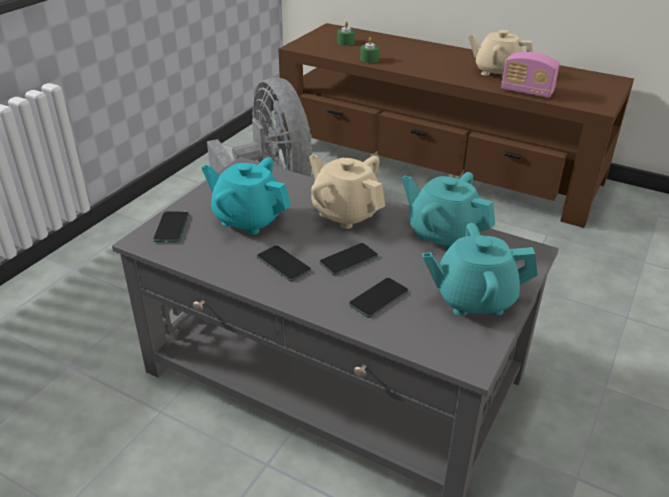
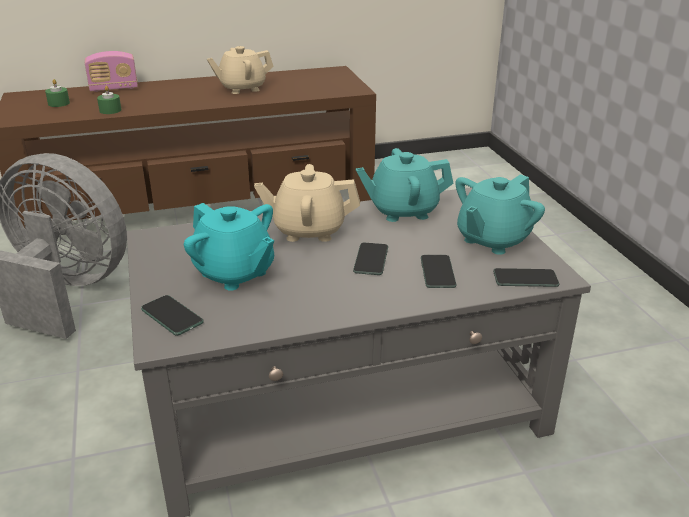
camera: 45 degrees left, 5 degrees down
turquoise teapot [201,157,291,235] -> turquoise teapot turned 120 degrees counterclockwise [184,203,274,291]
phone [257,246,311,281] -> phone moved to [493,268,559,287]
radio [501,52,560,98] -> radio moved to [85,51,138,92]

